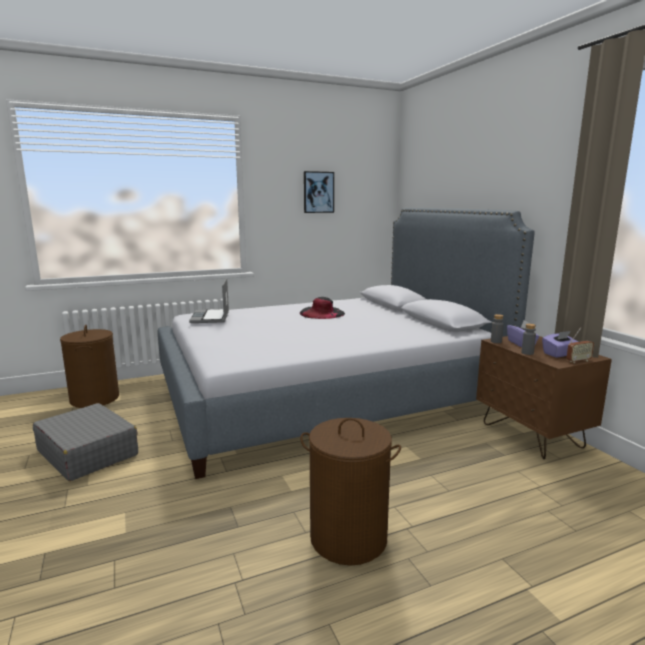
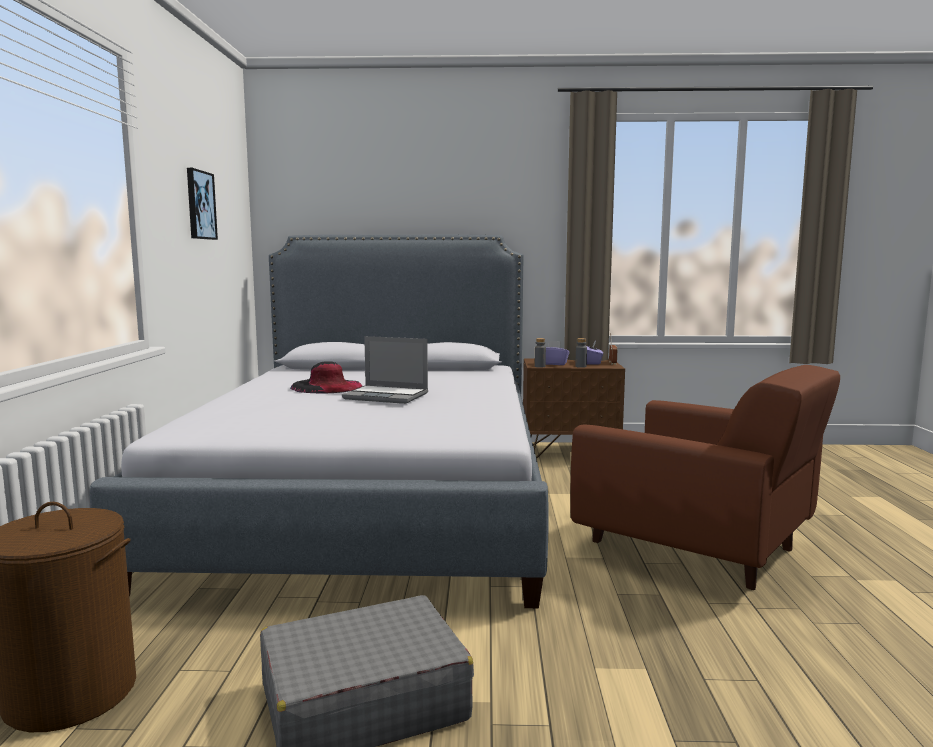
camera: 65 degrees left, 5 degrees down
laptop [189,278,229,323] -> laptop moved to [342,336,428,404]
brown laundry basket [300,418,401,566] -> brown armchair [571,365,840,590]

